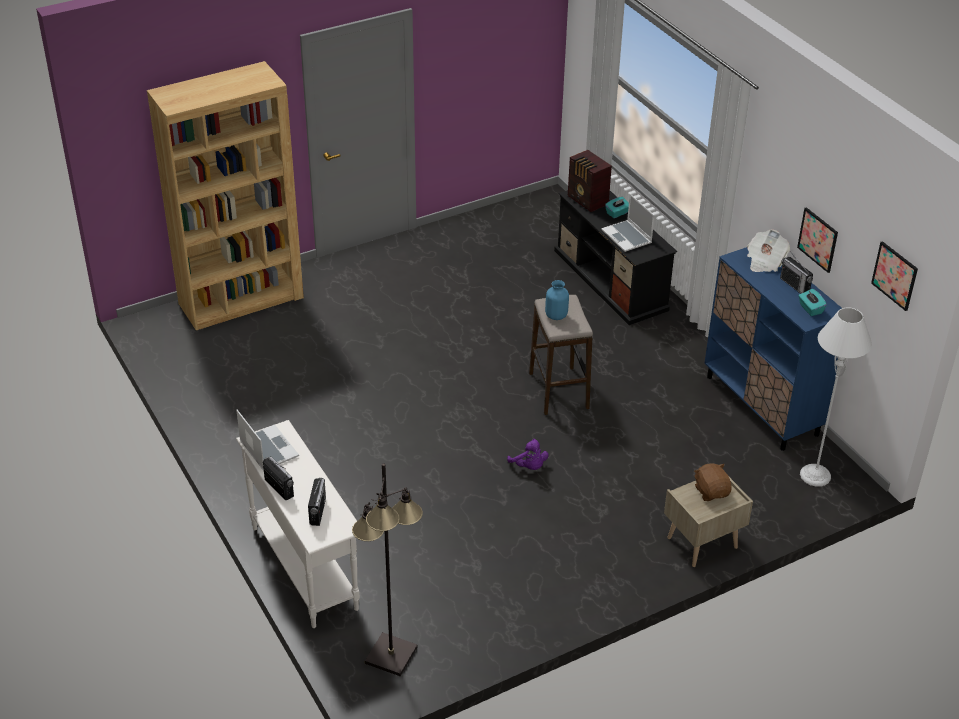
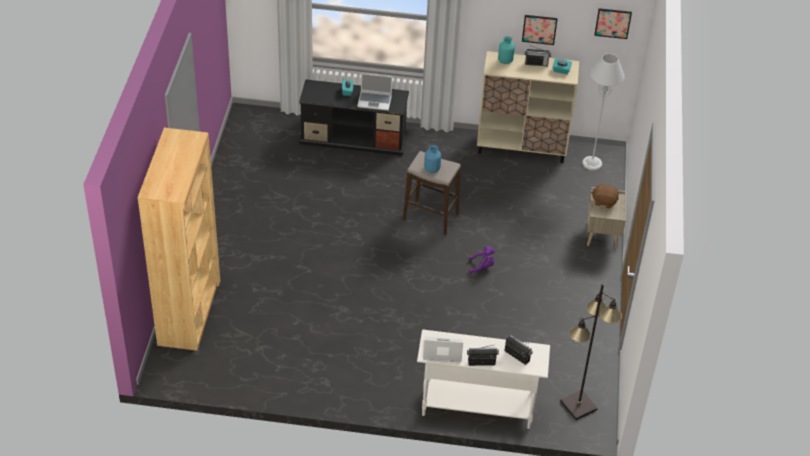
camera: 55 degrees left, 5 degrees up
radio [568,150,612,212] -> none
blue cabinet [704,247,842,451] -> beige cabinet [477,51,579,163]
newspaper [747,229,790,272] -> turquoise vase [498,36,515,64]

